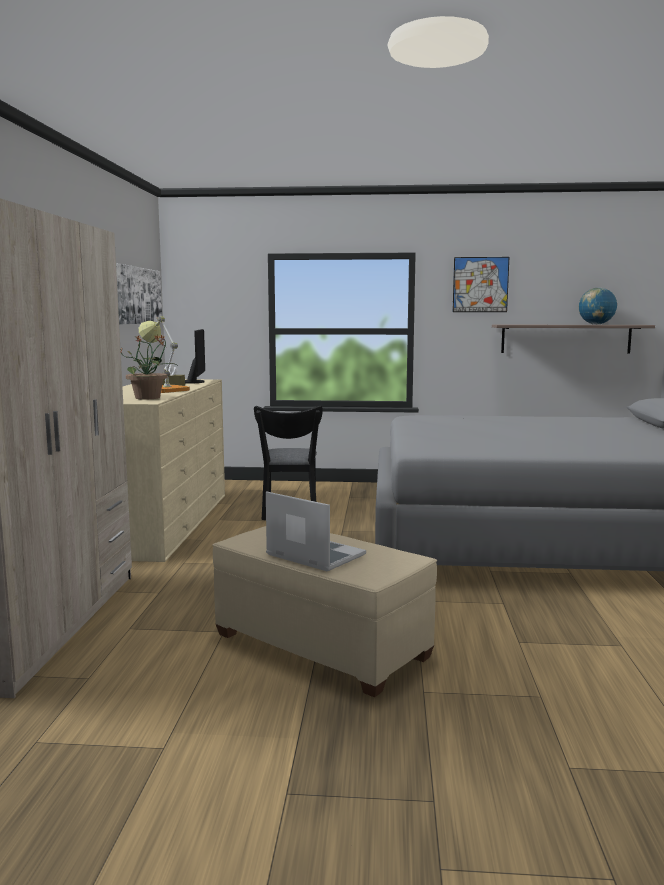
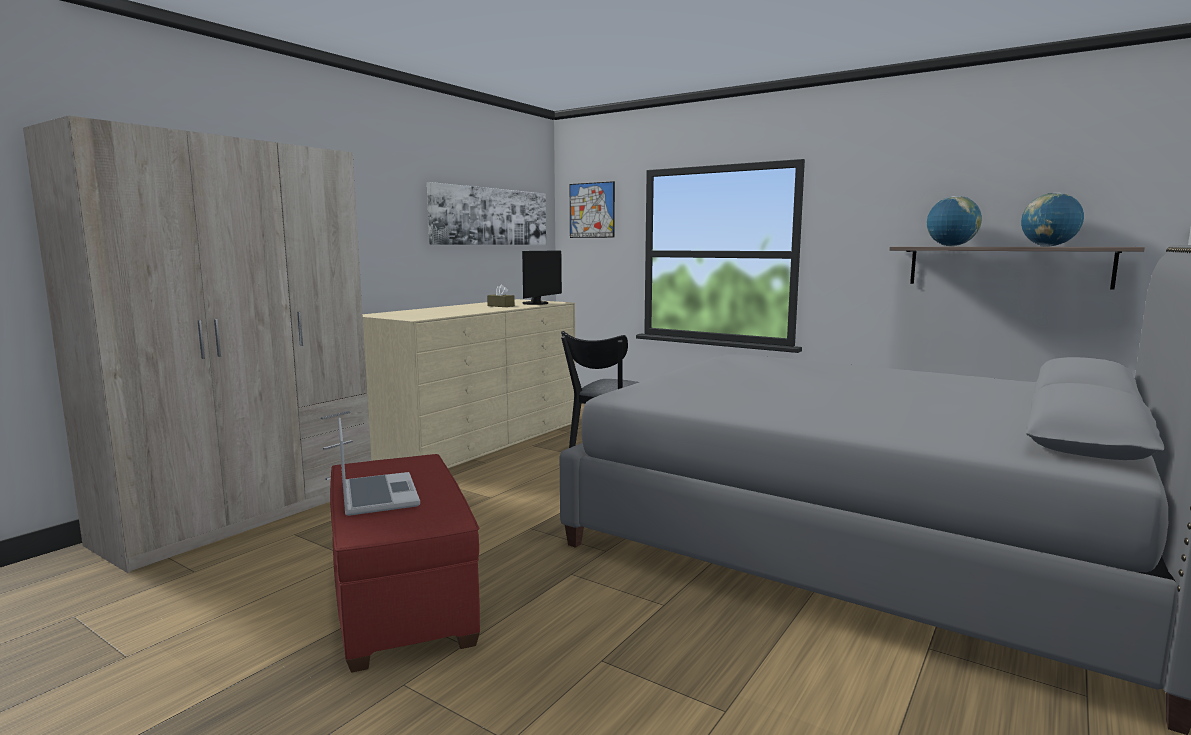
camera: 30 degrees right, 0 degrees up
potted plant [121,334,177,399] -> none
table lamp [138,317,190,393] -> none
beige ottoman [212,526,437,697] -> red ottoman [330,454,480,673]
picture [453,257,509,312] -> picture moved to [570,181,615,238]
none -> globe [927,196,982,246]

